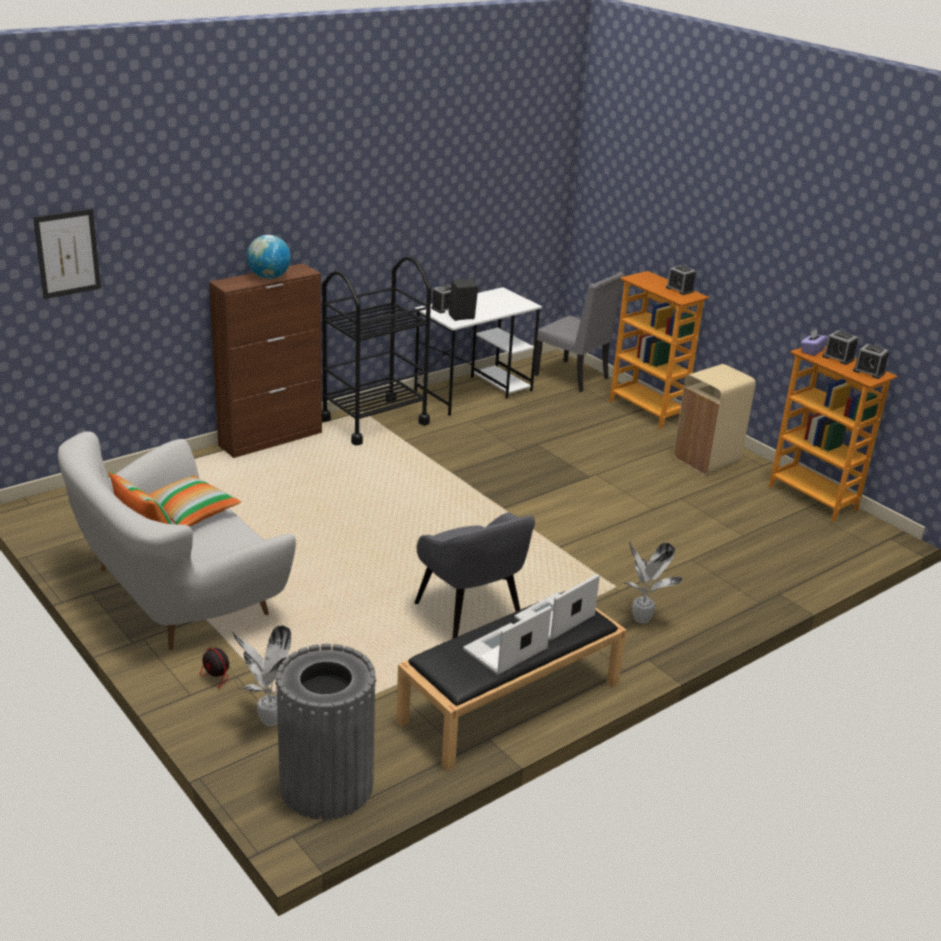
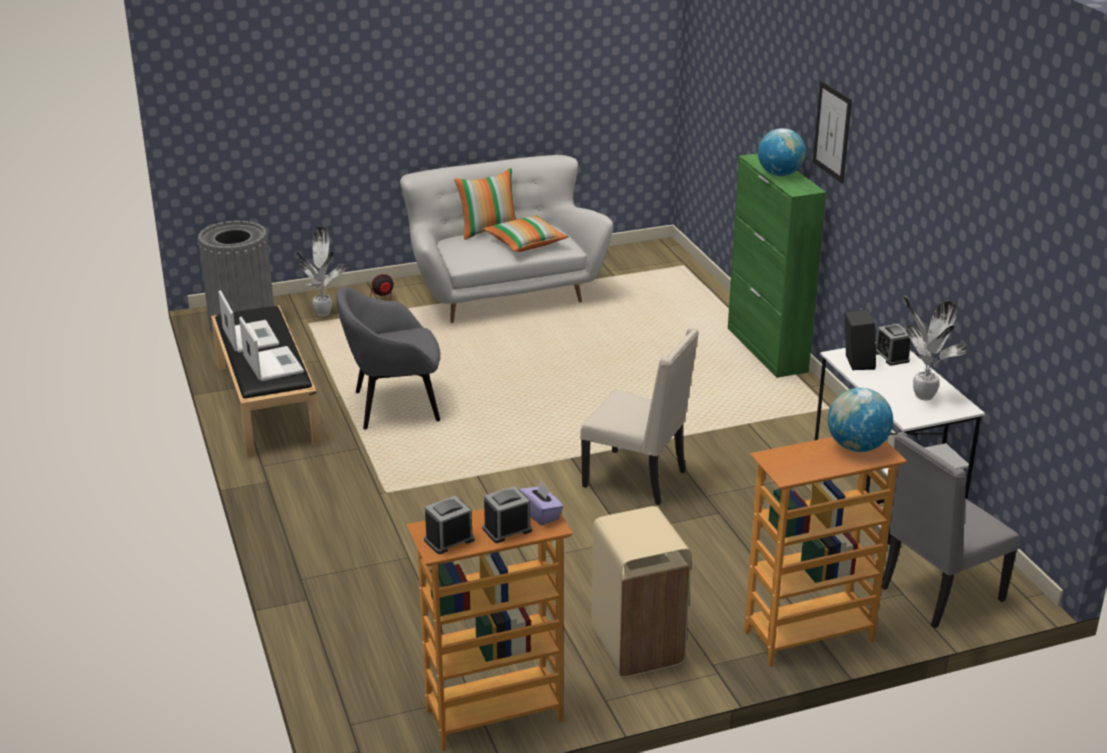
camera: 110 degrees right, 0 degrees up
picture [33,209,101,299] -> picture moved to [813,81,852,183]
brown cabinet [209,263,322,458] -> green cabinet [728,153,826,378]
black cart [322,256,431,445] -> none
potted plant [624,540,682,624] -> potted plant moved to [904,296,968,400]
alarm clock [666,265,696,295] -> none
none -> beige chair [580,327,699,505]
none -> globe [828,388,893,452]

